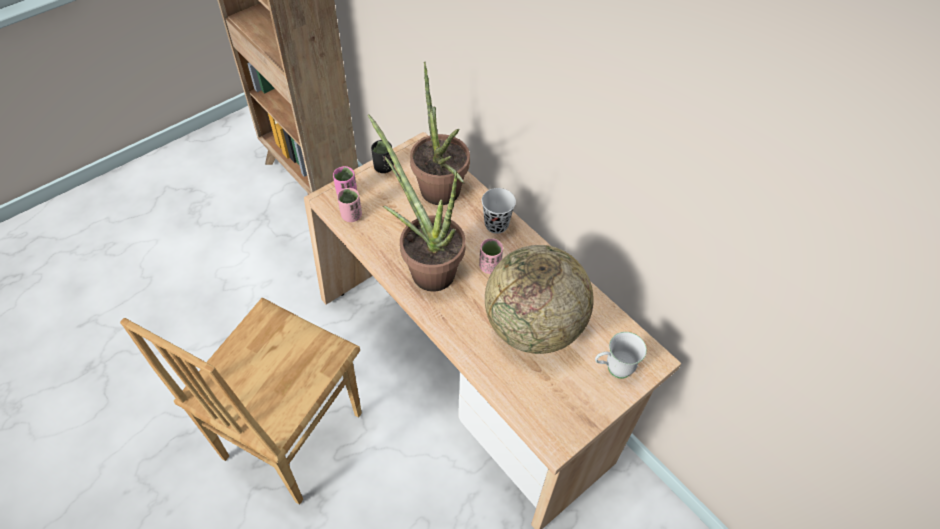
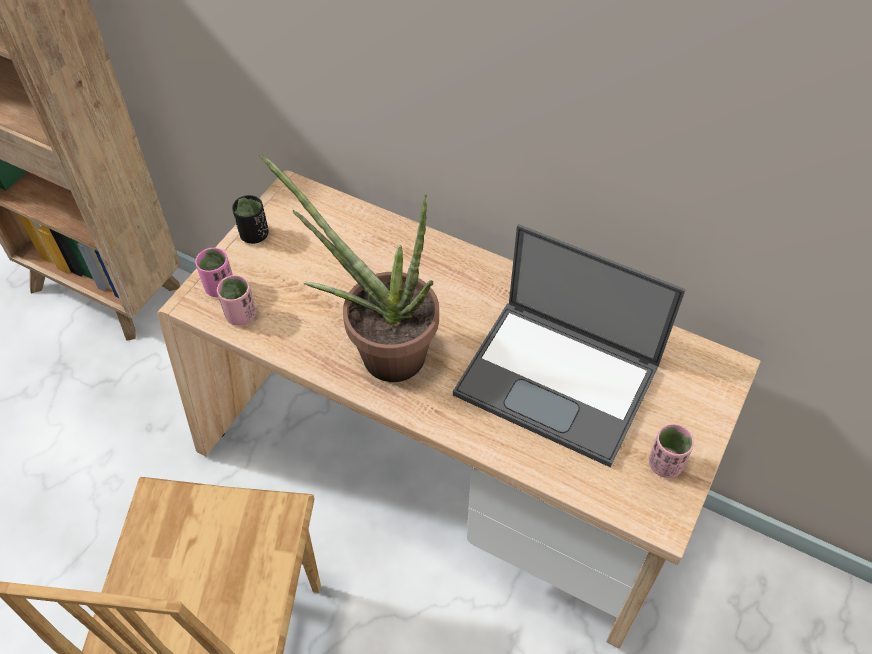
camera: 20 degrees left, 0 degrees up
potted plant [410,62,470,205] -> none
pink cup [479,239,503,274] -> pink cup moved to [649,424,694,478]
black cup [482,188,516,234] -> none
globe [485,245,594,354] -> laptop [453,224,686,467]
white mug [595,332,647,379] -> none

